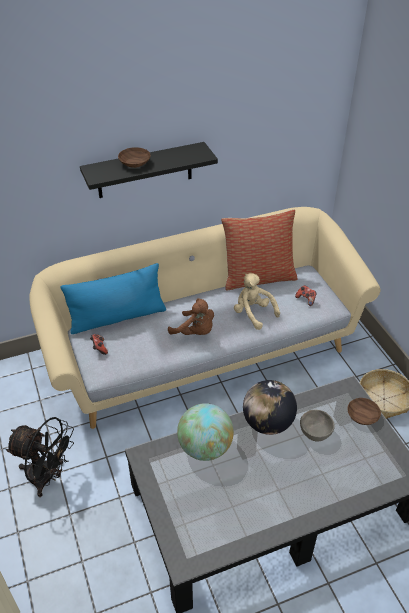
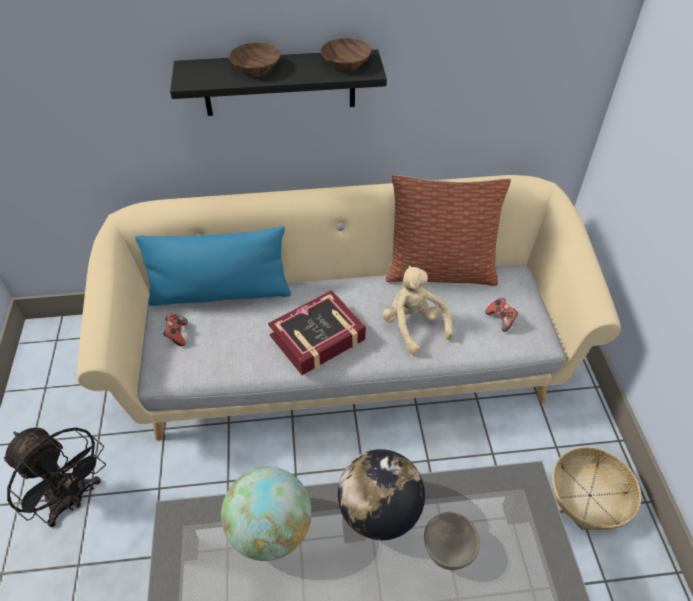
camera: 15 degrees right, 5 degrees up
brown plush toy [168,298,214,335] -> book [268,290,366,375]
brown bowl [347,398,381,425] -> brown bowl moved to [321,38,371,70]

